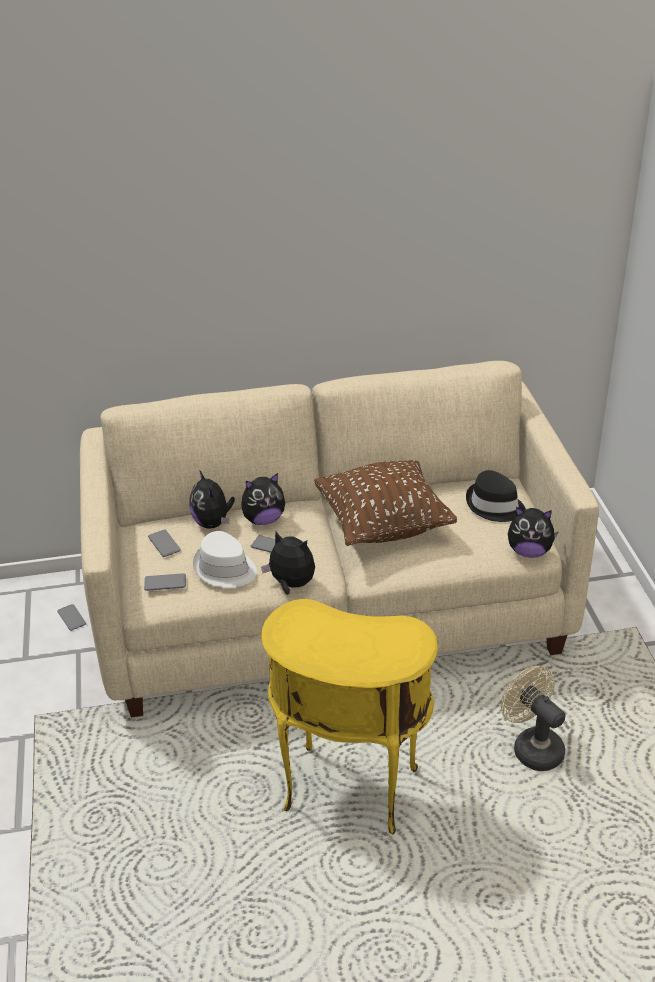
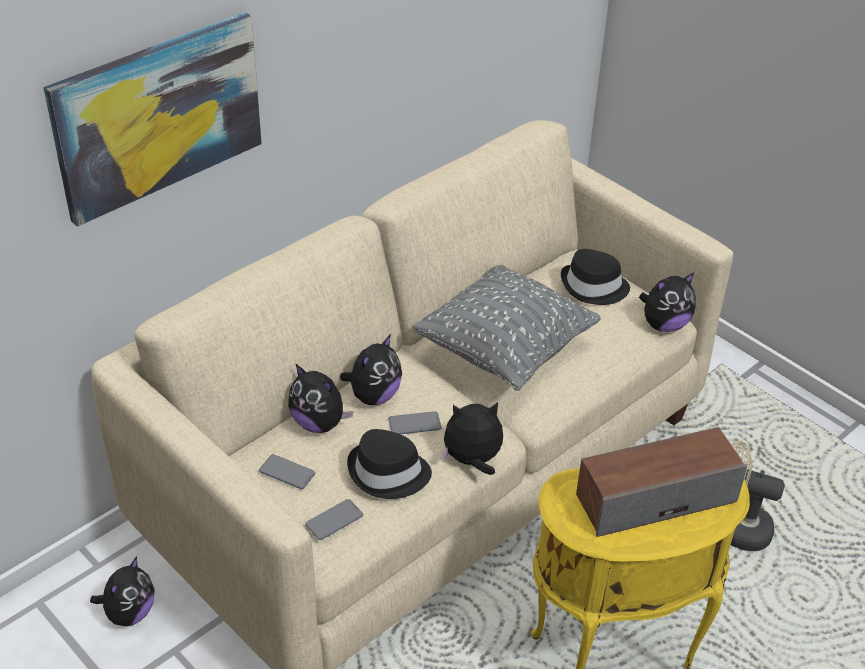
camera: 35 degrees left, 5 degrees up
phone [57,604,86,631] -> plush toy [90,556,155,626]
white hat [193,531,257,588] -> black hat [347,429,432,499]
brown pillow [314,460,457,546] -> grey pillow [412,265,601,391]
none -> picture [43,12,262,227]
none -> speaker [576,427,747,537]

